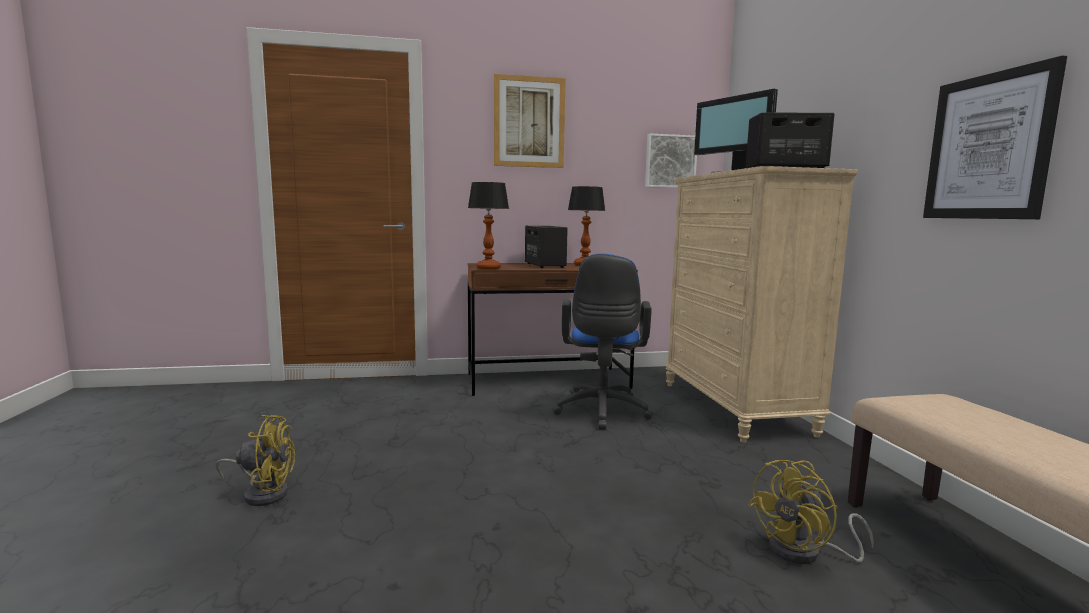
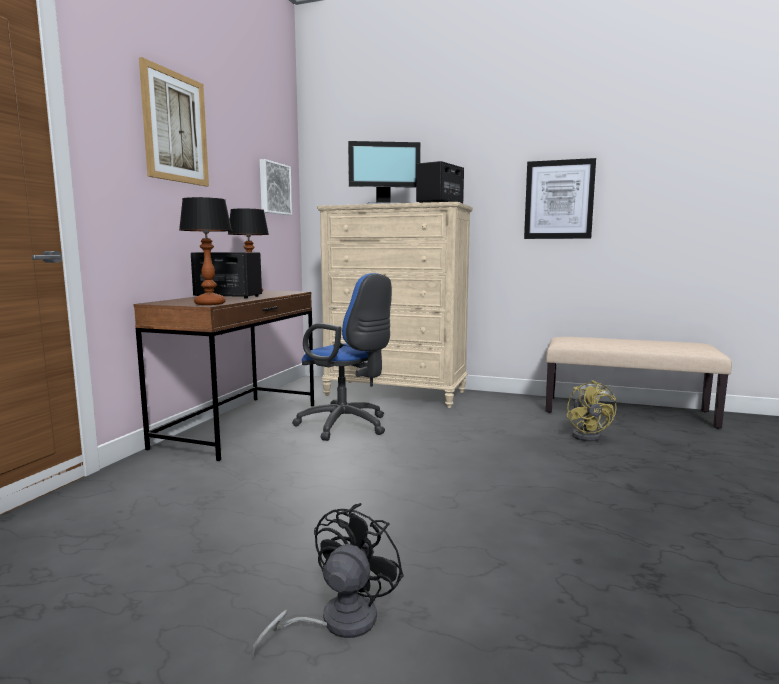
camera: 60 degrees left, 0 degrees up
yellow fan [216,415,295,506] -> black fan [251,503,404,658]

